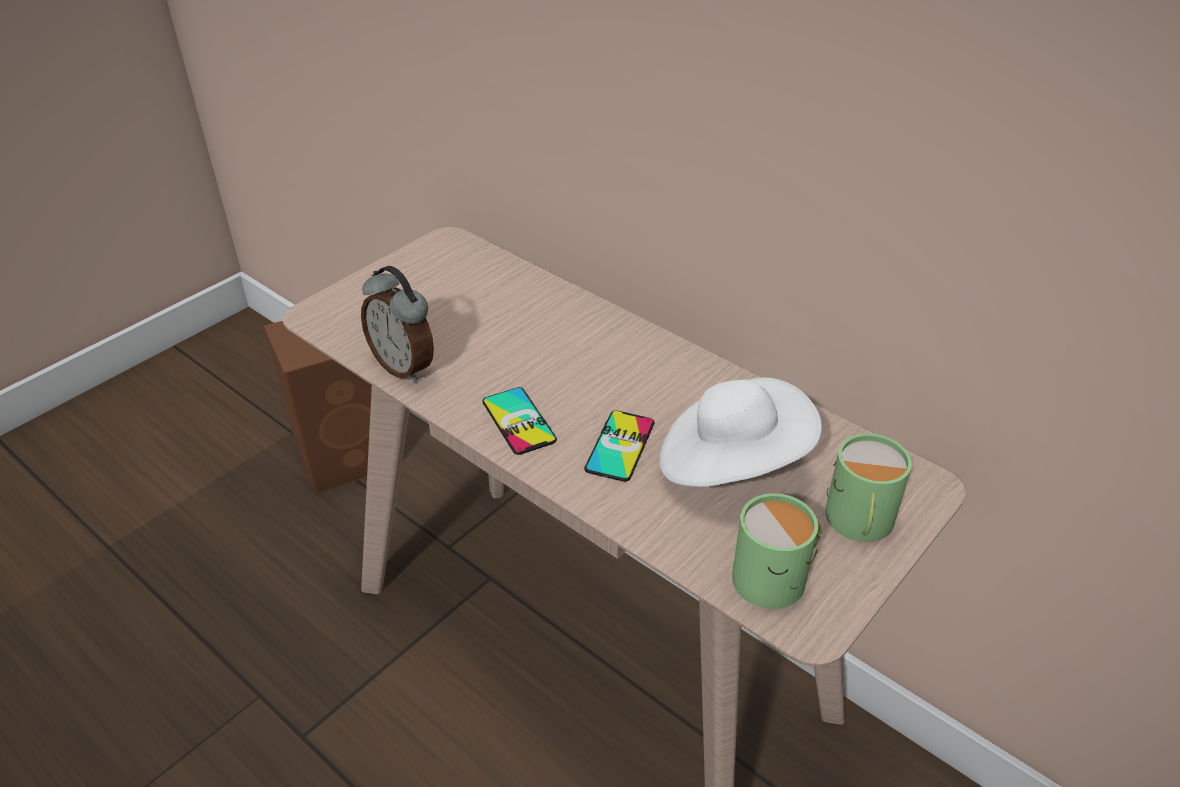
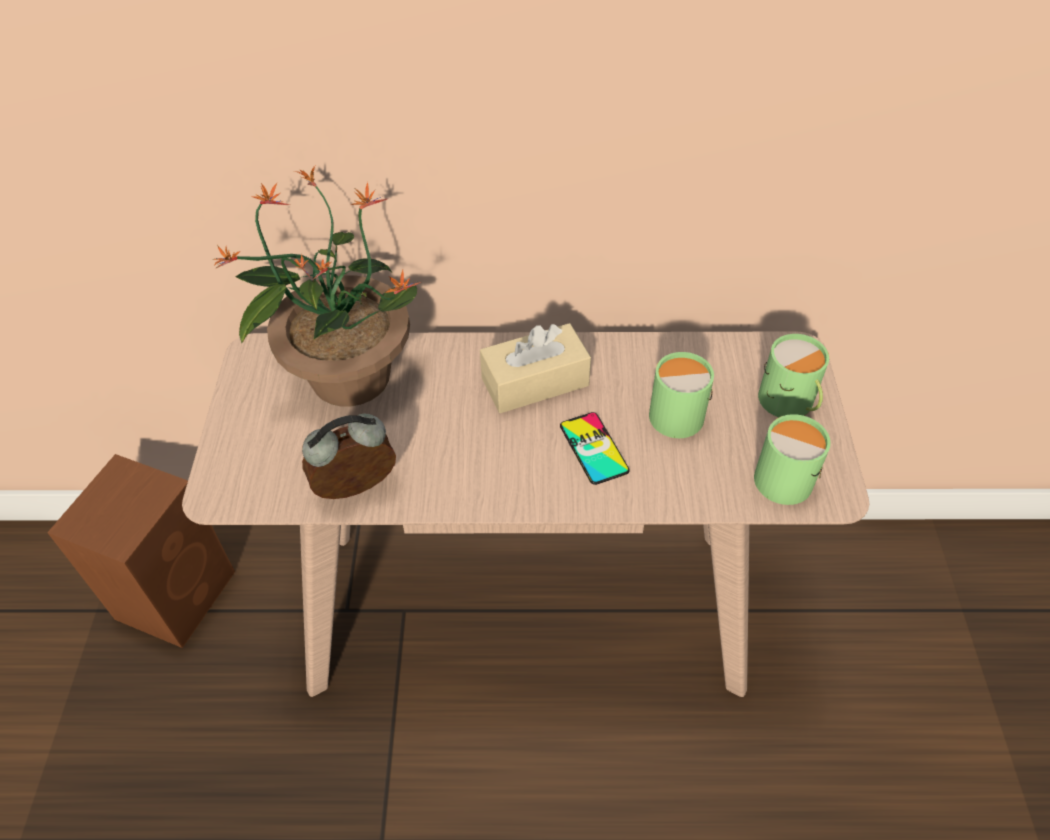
camera: 40 degrees left, 10 degrees up
alarm clock [361,266,434,382] -> alarm clock turned 150 degrees clockwise [302,414,396,499]
phone [482,387,557,455] -> none
white hat [660,378,822,487] -> green mug [649,352,714,438]
none -> potted plant [212,166,421,406]
none -> beige tissue box [480,323,591,413]

